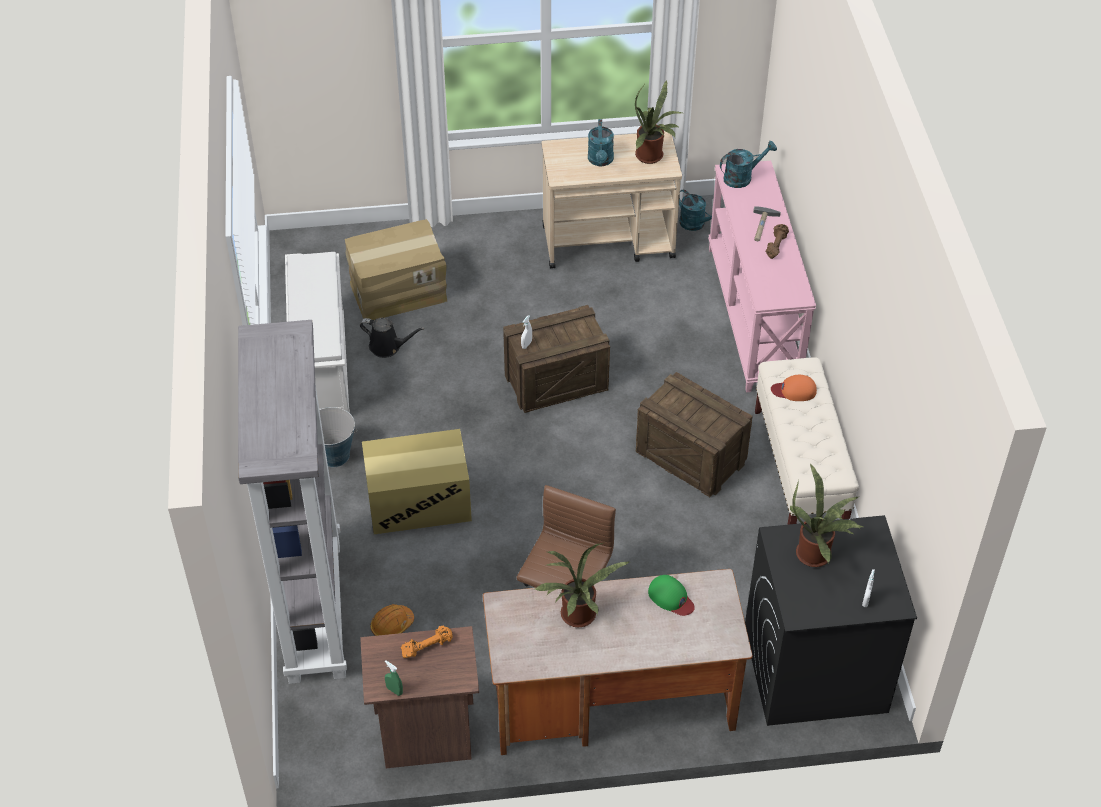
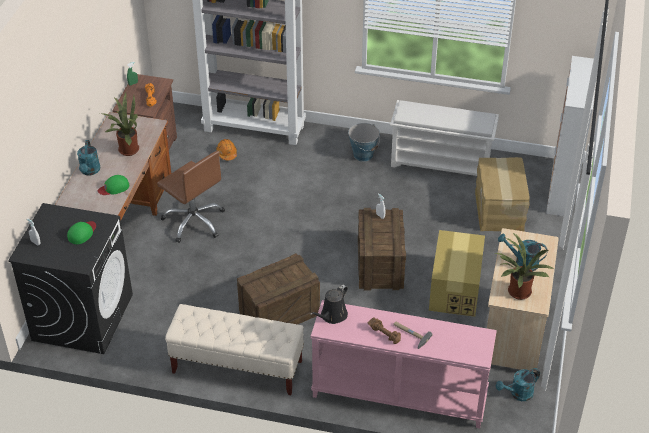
camera: 110 degrees right, 5 degrees down
black watering can [360,318,424,358] -> black watering can moved to [310,285,348,324]
cardboard box [362,429,472,534] -> cardboard box moved to [429,230,485,317]
turquoise watering can [720,141,777,188] -> turquoise watering can moved to [77,140,100,176]
orange cap [771,375,817,401] -> none
potted plant [790,463,865,567] -> green cap [67,221,96,244]
none -> cabinet [546,56,595,217]

